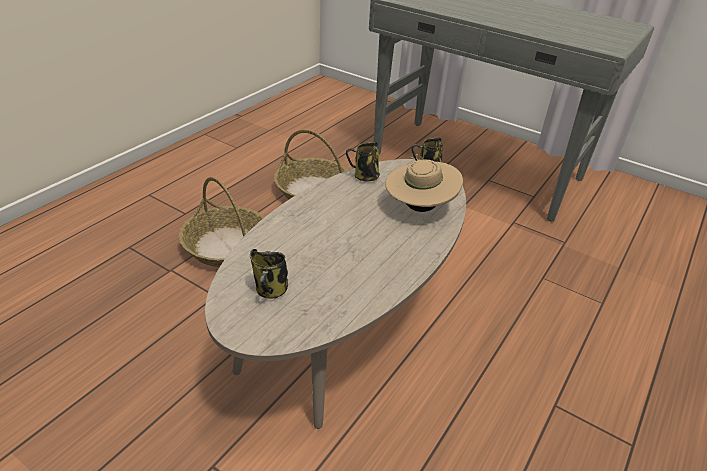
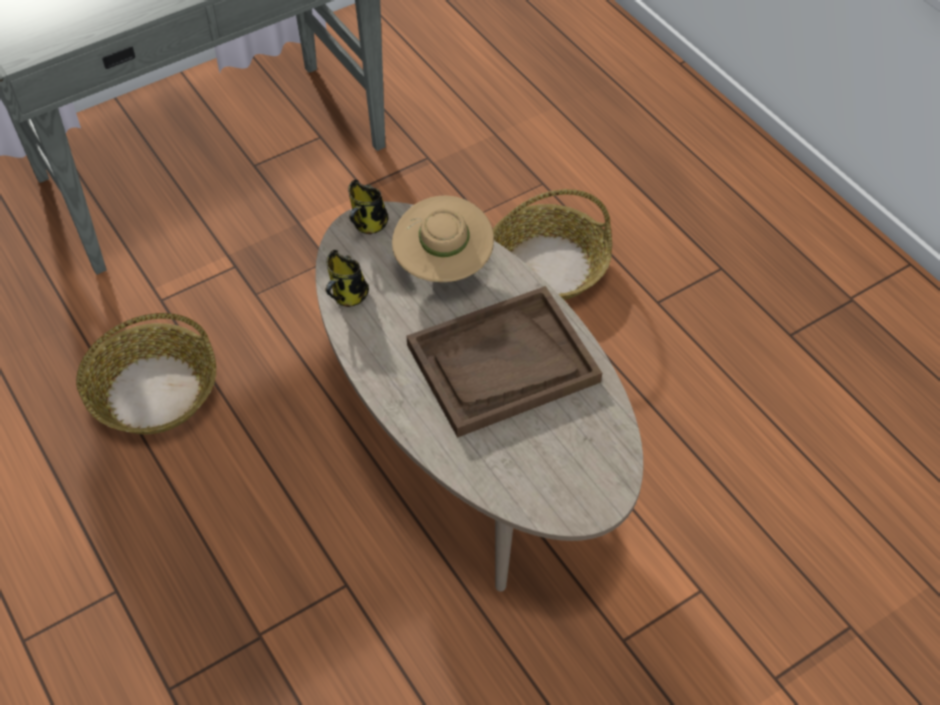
camera: 65 degrees left, 15 degrees up
basket [179,177,264,267] -> basket moved to [493,189,612,300]
mug [250,249,288,299] -> none
none -> brown tray [407,286,602,438]

